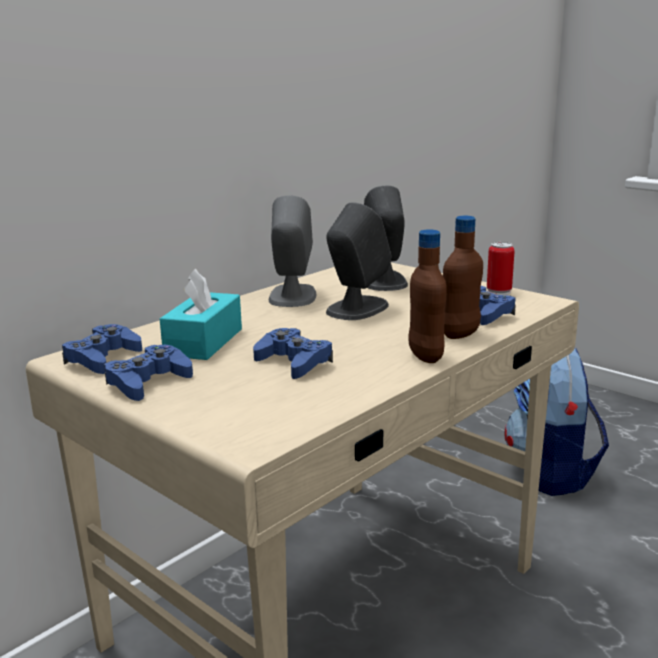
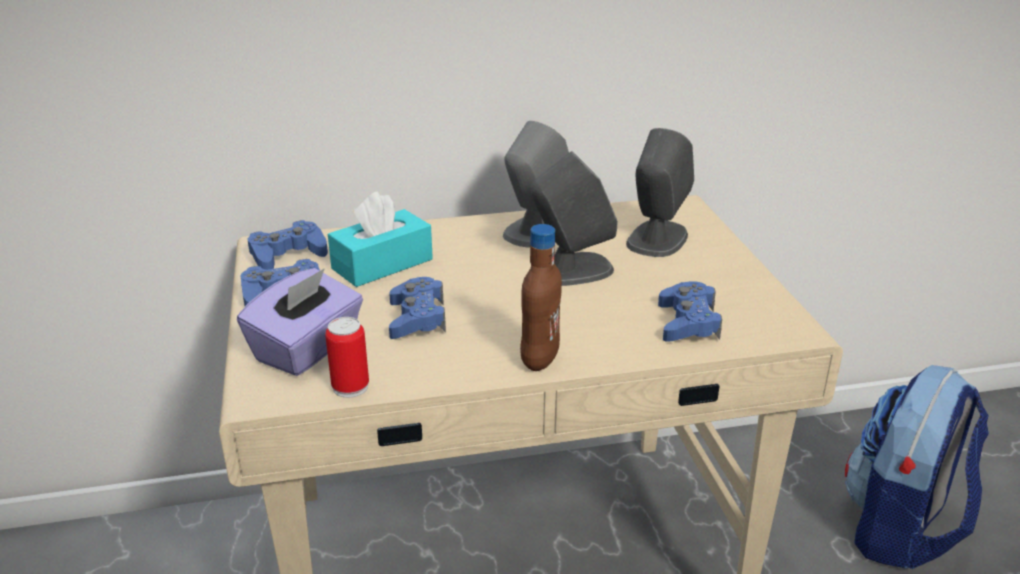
camera: 35 degrees right, 10 degrees up
brown bottle [443,216,483,339] -> none
can [487,242,515,295] -> can moved to [325,317,369,398]
none -> purple tissue box [237,268,363,376]

